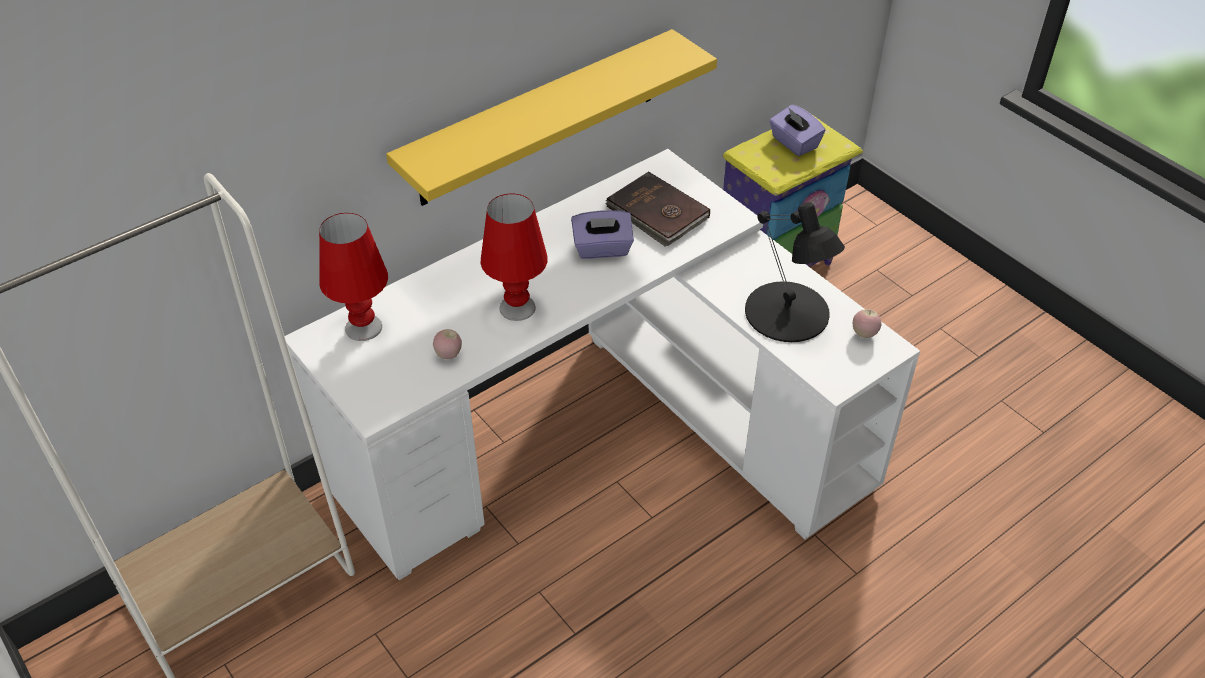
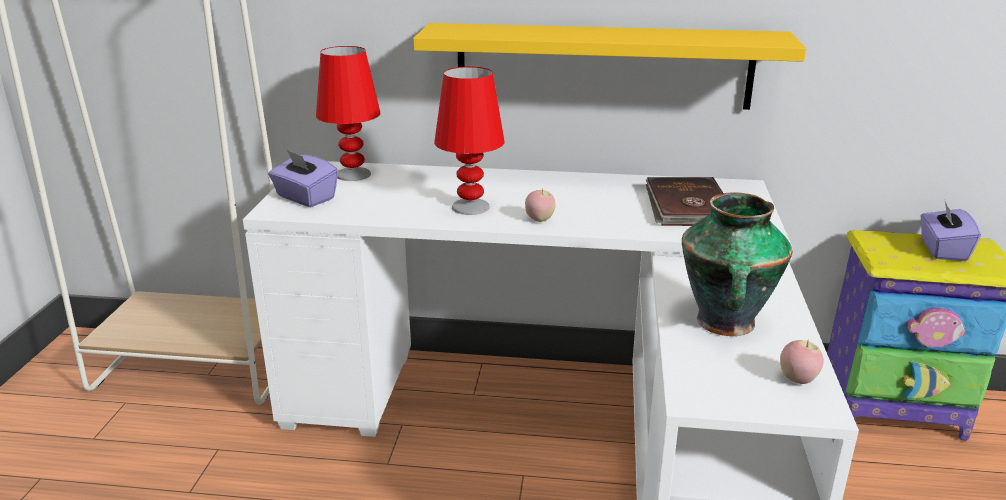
camera: 45 degrees right, 20 degrees down
apple [433,329,462,359] -> apple moved to [525,188,556,222]
purple tissue box [571,210,634,259] -> purple tissue box moved to [268,149,338,207]
black table lamp [745,202,845,342] -> vase [682,192,793,336]

